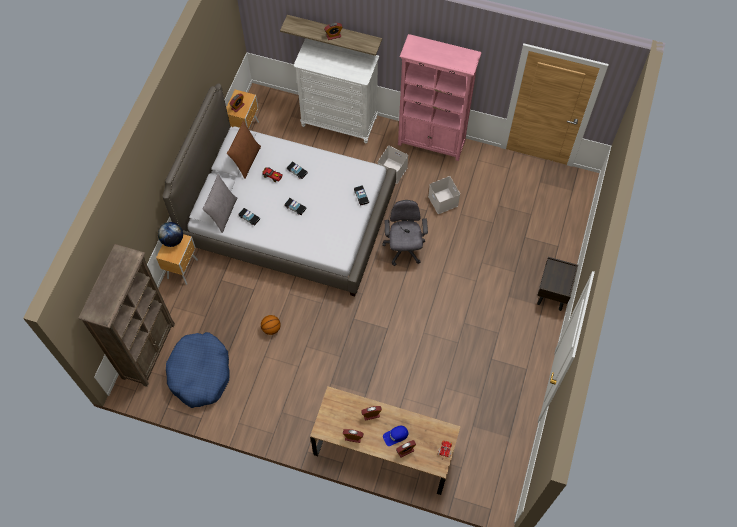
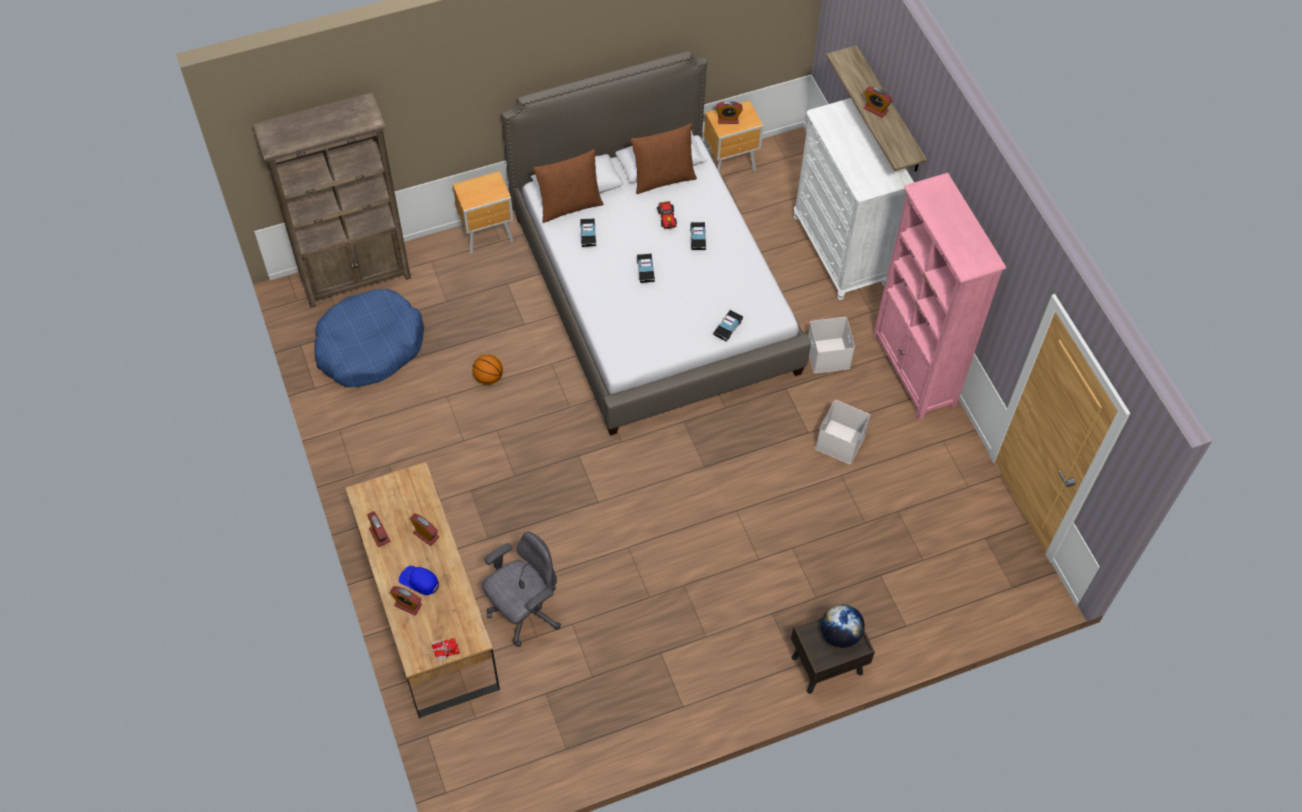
camera: 50 degrees right, 5 degrees down
globe [158,222,183,247] -> globe moved to [821,604,865,648]
grey pillow [203,174,237,233] -> brown pillow [533,149,604,223]
grey office chair [382,200,428,266] -> grey office chair moved to [482,532,561,647]

